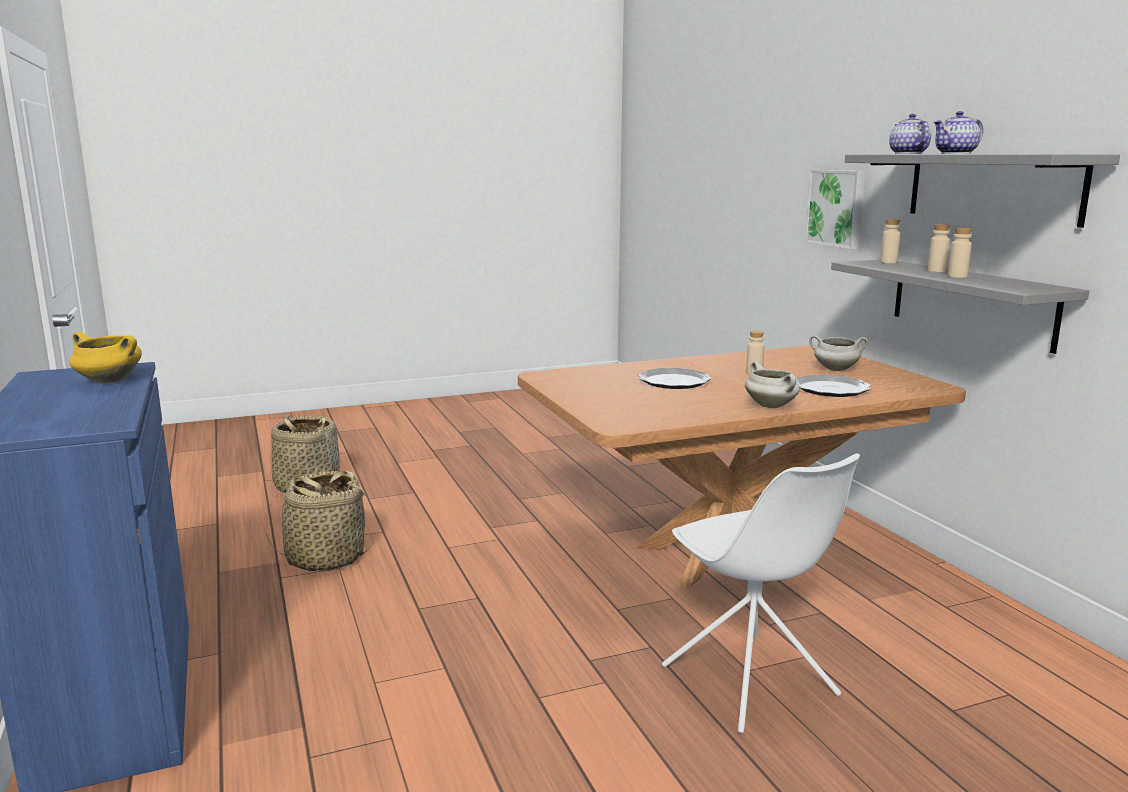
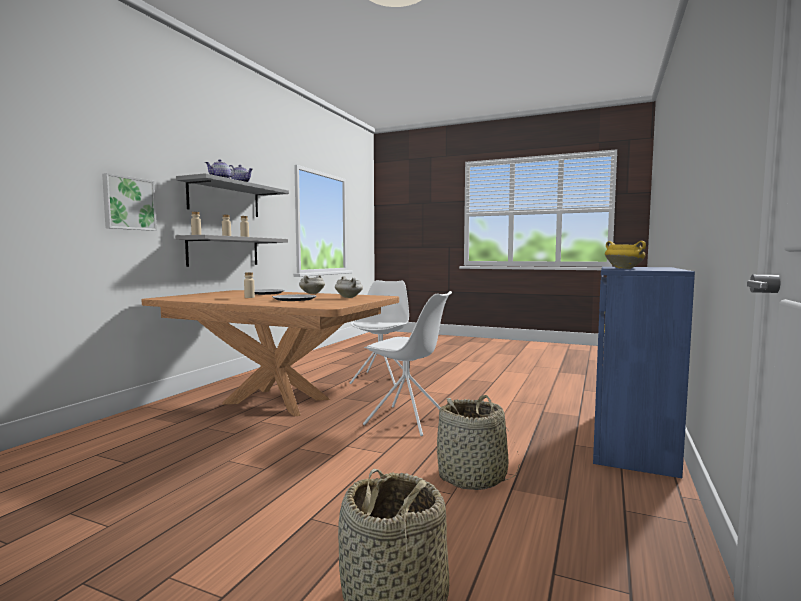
camera: 135 degrees left, 10 degrees down
white cooking pot [809,335,868,371] -> white cooking pot moved to [335,276,363,298]
none -> white chair [363,291,452,436]

